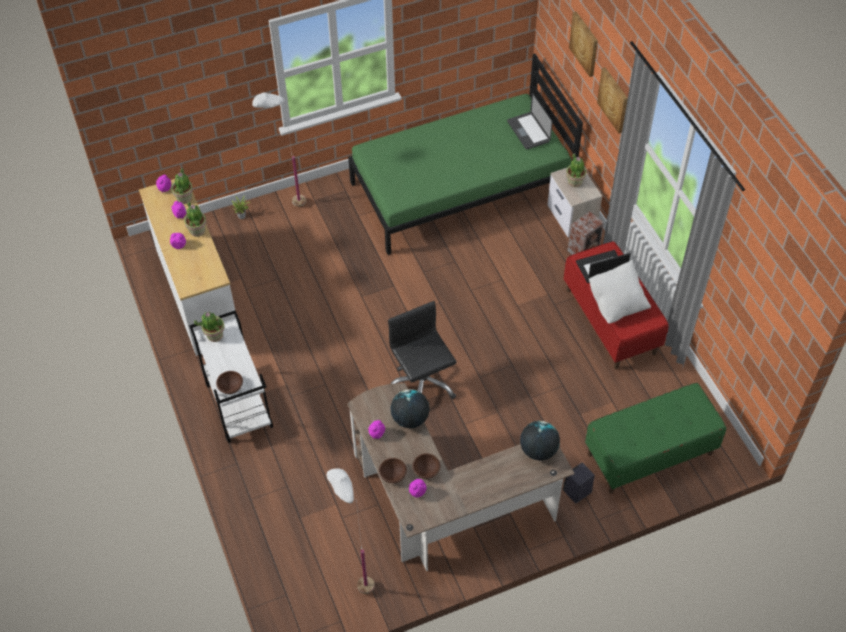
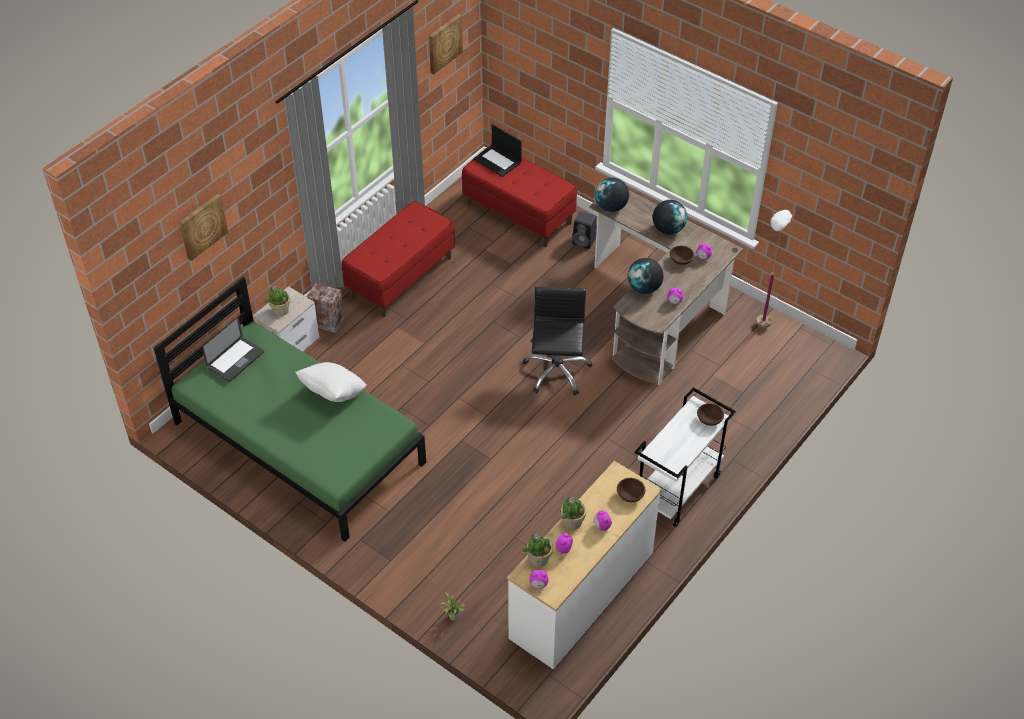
camera: 120 degrees left, 5 degrees down
potted plant [194,312,224,342] -> none
white floor lamp [252,92,306,207] -> none
brown bowl [379,458,407,483] -> brown bowl moved to [617,478,646,502]
black office chair [388,301,457,399] -> black office chair turned 150 degrees clockwise [523,287,592,395]
laptop [576,250,630,283] -> laptop moved to [474,124,522,177]
green bench [585,383,726,494] -> red bench [462,144,577,247]
white pillow [589,260,651,323] -> white pillow moved to [295,362,367,402]
picture [597,67,628,134] -> picture moved to [429,14,463,74]
none -> globe [653,200,687,234]

